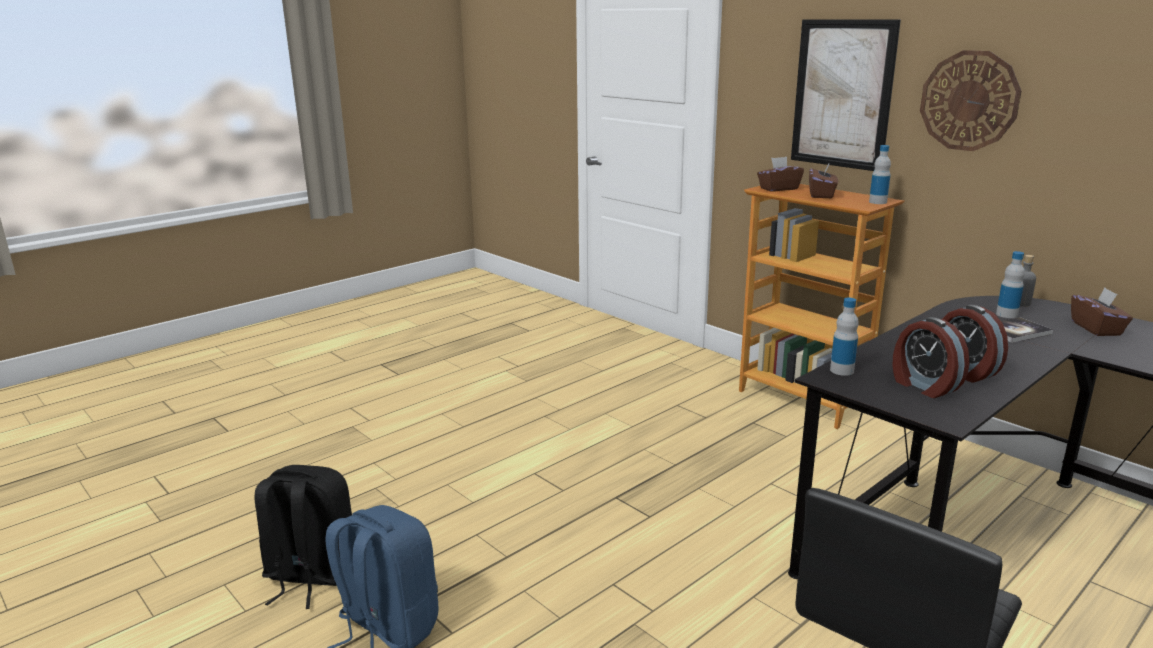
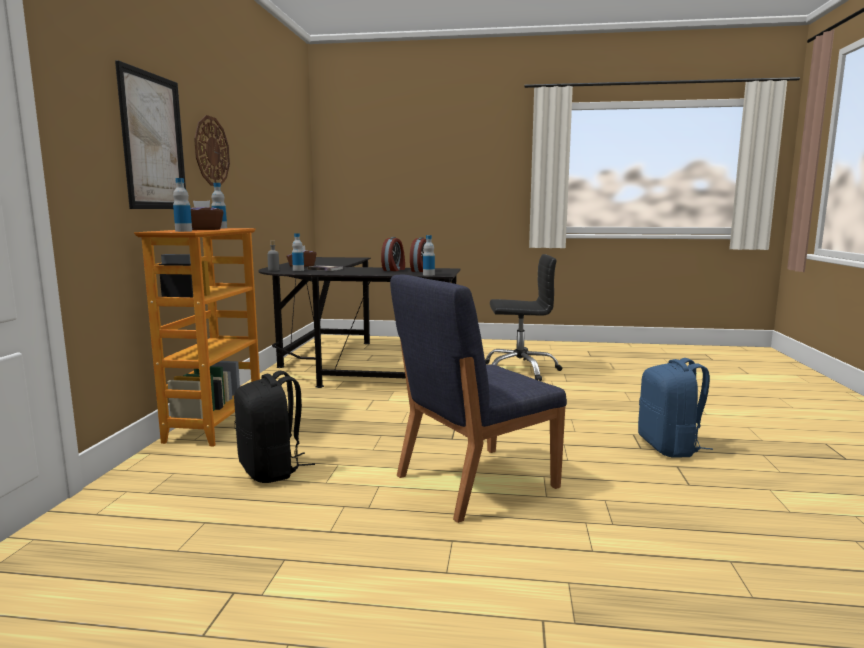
camera: 130 degrees left, 10 degrees down
black backpack [254,465,352,609] -> black backpack moved to [234,371,315,483]
brown tissue box [757,157,804,192] -> bottle [173,178,192,232]
none -> blue chair [390,275,567,523]

